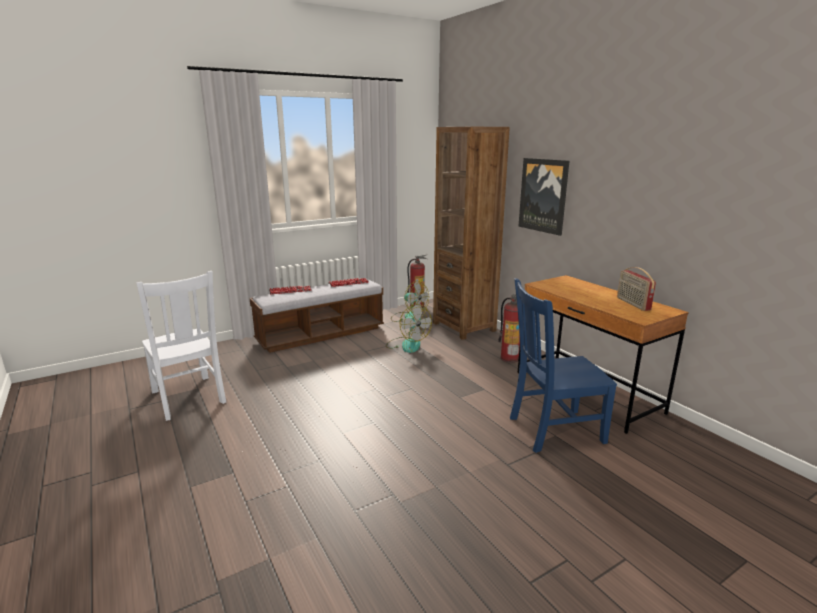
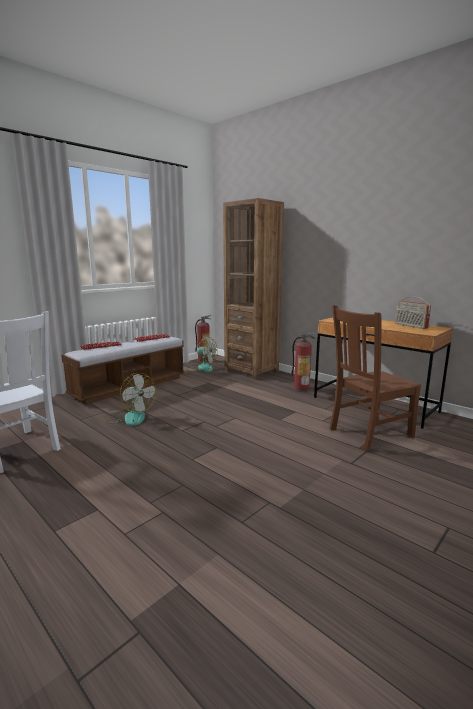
camera: 15 degrees left, 5 degrees down
fan [386,304,432,353] -> fan moved to [106,373,156,426]
blue chair [510,278,617,453] -> brown chair [329,305,421,451]
picture [519,158,569,236] -> none

